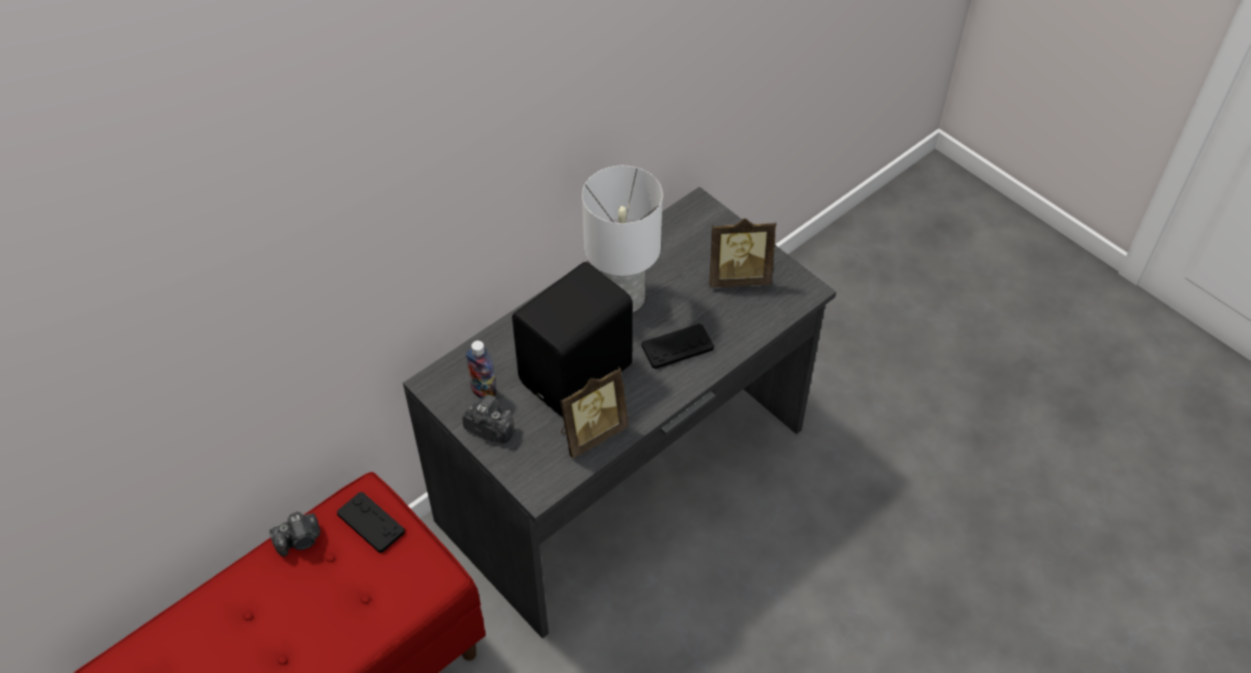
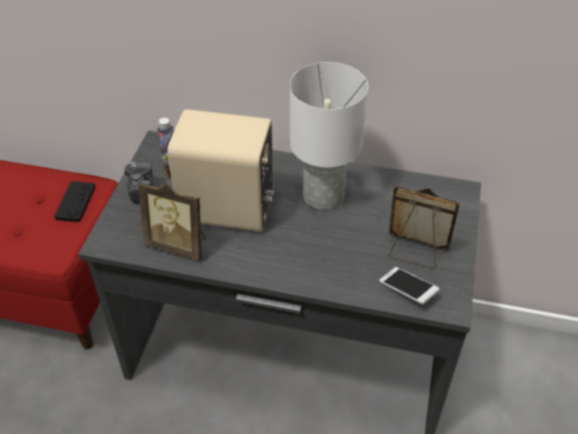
camera: 55 degrees right, 5 degrees down
camera [269,511,320,557] -> none
black speaker [512,262,633,417] -> beige speaker [167,109,274,232]
black game controller [641,324,714,369] -> none
picture frame [709,218,776,288] -> picture frame turned 150 degrees clockwise [389,185,460,269]
none -> phone [379,267,440,305]

